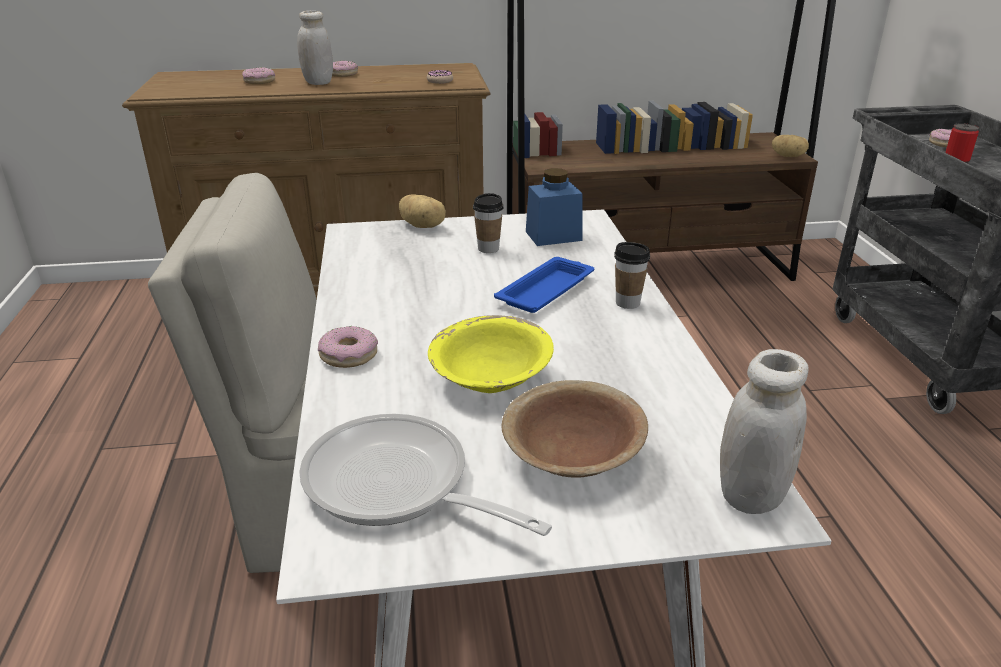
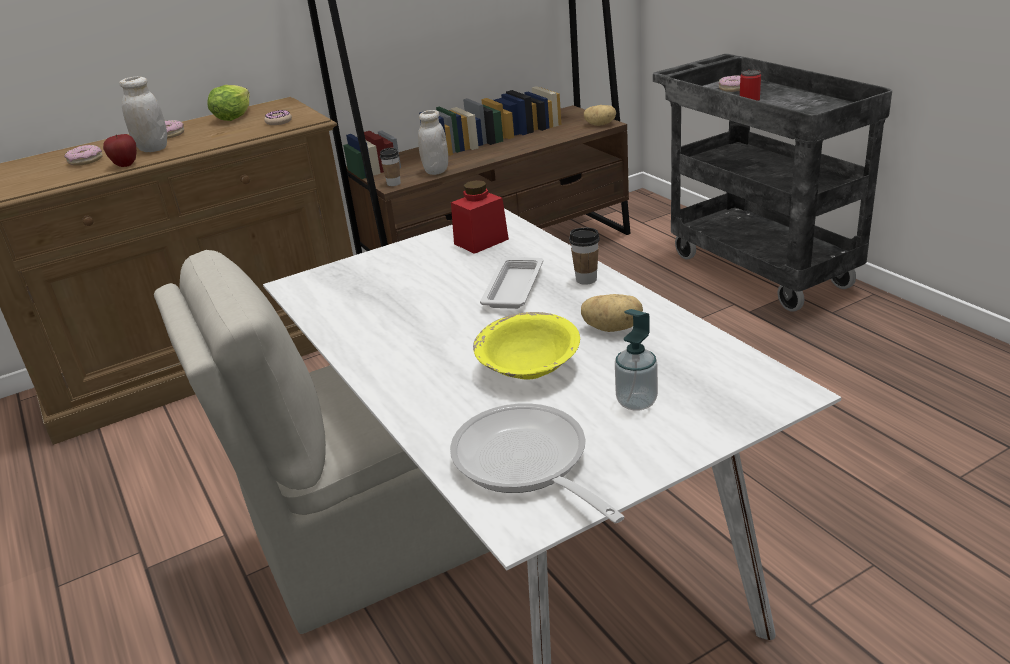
camera: 20 degrees left, 0 degrees up
frying pan [299,414,552,536] -> frying pan turned 45 degrees clockwise [450,403,624,523]
donut [318,326,378,368] -> none
potato [399,194,446,228] -> potato moved to [581,294,643,332]
cup [473,193,504,253] -> cup moved to [380,148,401,186]
blue tray [494,257,594,313] -> white tray [480,257,543,309]
brown bowl [501,380,648,478] -> soap dispenser [615,309,658,411]
blue jar [526,168,583,246] -> red jar [451,180,509,254]
white jar [720,349,809,514] -> white jar moved to [418,110,448,175]
none -> apple [103,134,137,167]
none -> lettuce [207,85,250,121]

